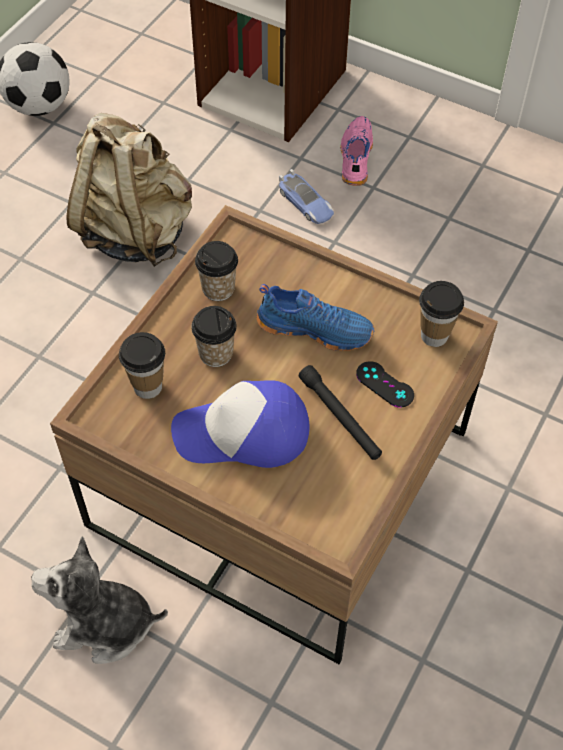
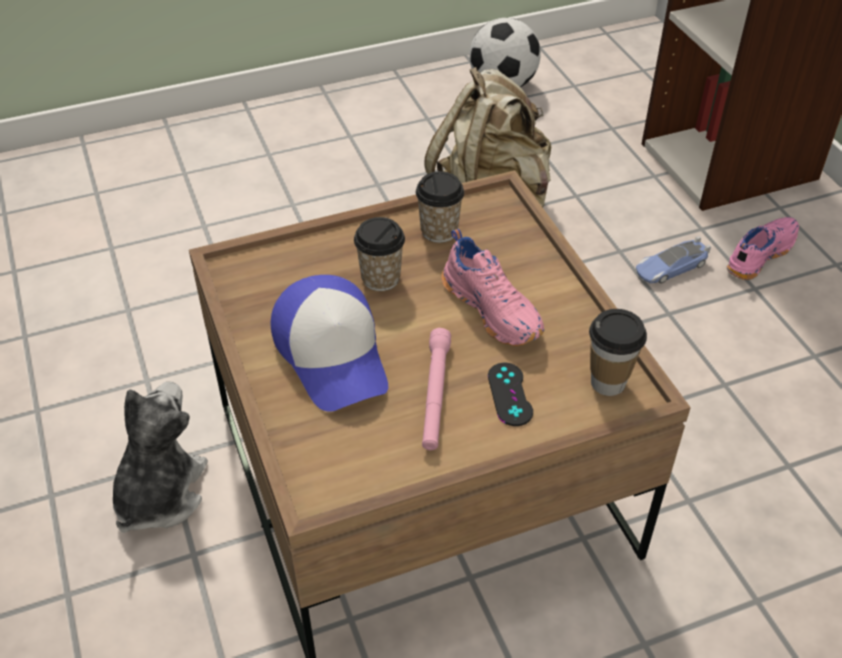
camera: 40 degrees right, 10 degrees down
plush toy [31,537,168,664] -> plush toy turned 60 degrees clockwise [113,382,208,533]
cup [119,332,165,399] -> none
cap [171,380,310,468] -> cap turned 150 degrees counterclockwise [271,275,388,412]
blue shoe [256,284,374,351] -> pink shoe [441,229,544,346]
toy car [279,169,334,224] -> toy car turned 60 degrees clockwise [636,236,711,284]
black flashlight [299,365,382,460] -> pink flashlight [422,328,451,450]

